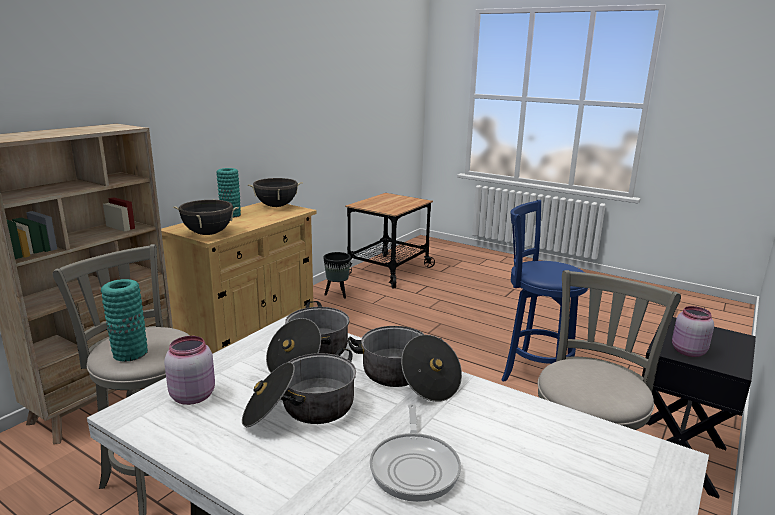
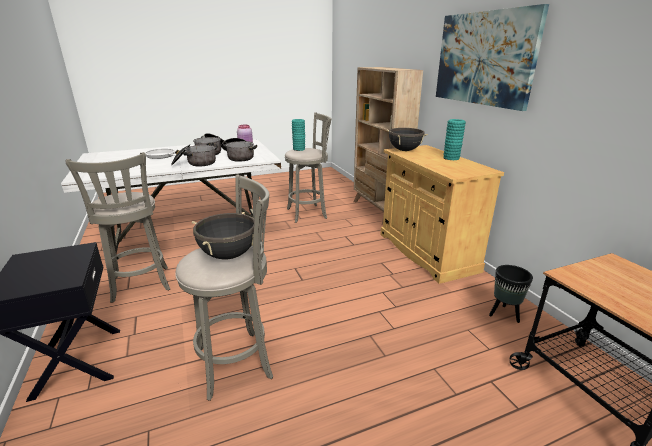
camera: 125 degrees right, 5 degrees up
black cooking pot [248,178,303,207] -> black cooking pot moved to [192,212,255,259]
blue stool [501,200,588,382] -> grey stool [175,175,273,401]
pink jar [672,306,714,357] -> none
none -> picture [436,4,549,111]

